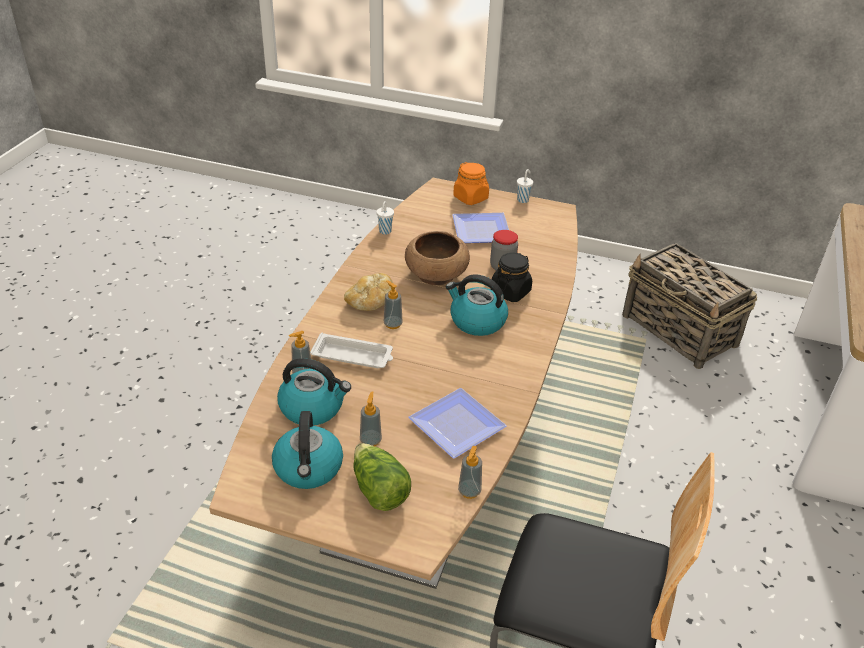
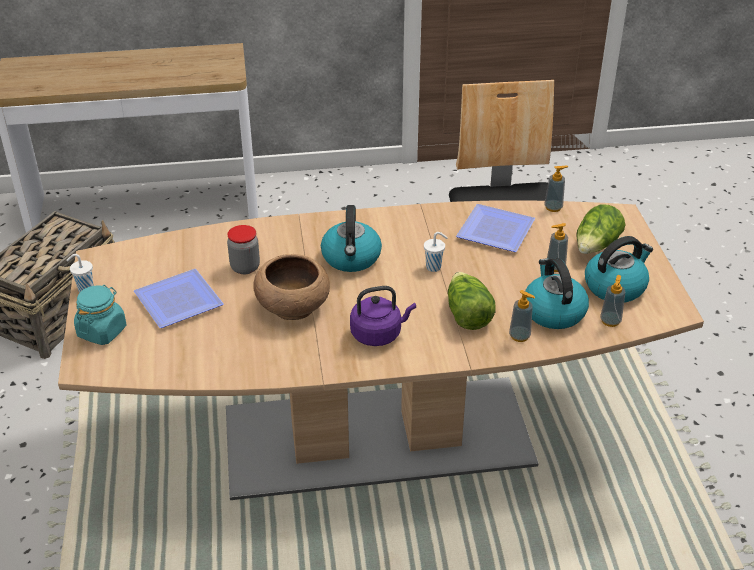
camera: 115 degrees left, 0 degrees up
white tray [310,333,393,368] -> lettuce [448,272,496,330]
bread [344,273,393,311] -> purple kettle [350,286,416,346]
white cup [376,201,394,235] -> white cup moved to [424,232,448,272]
soap dispenser [384,280,403,329] -> soap dispenser moved to [600,275,625,327]
orange jar [453,162,489,205] -> turquoise jar [74,285,127,345]
black jar [491,253,532,302] -> none

